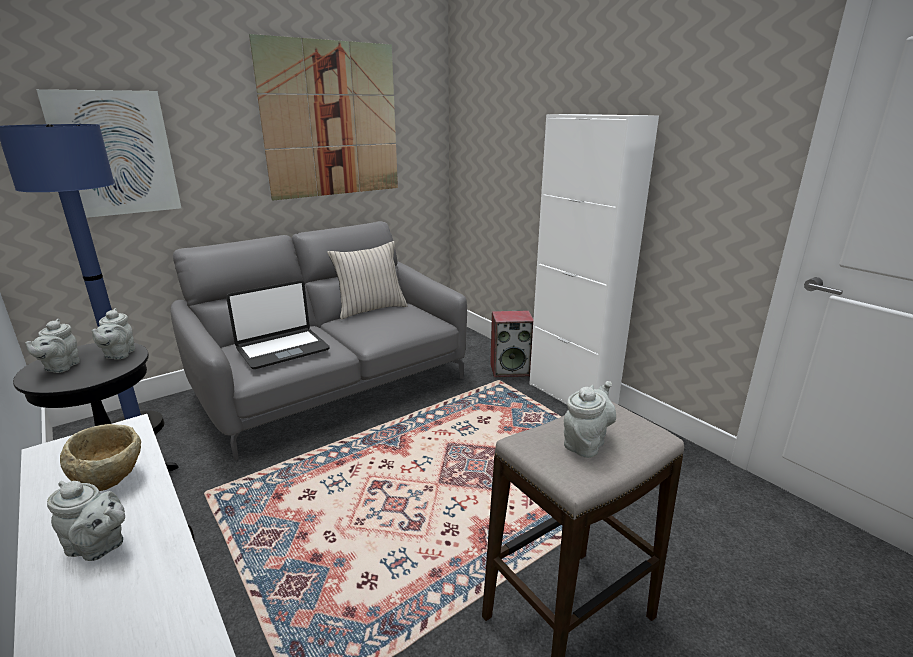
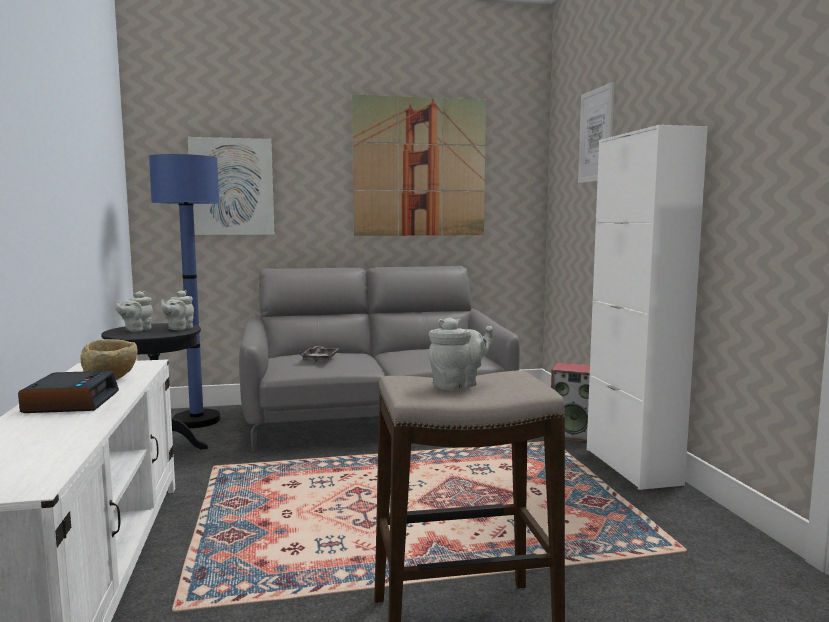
camera: 25 degrees right, 15 degrees down
grey teapot [47,481,125,561] -> alarm clock [18,371,119,413]
laptop [226,280,330,369] -> grey tray [299,346,339,362]
beige pillow [327,241,408,319] -> none
none -> picture [578,82,614,183]

